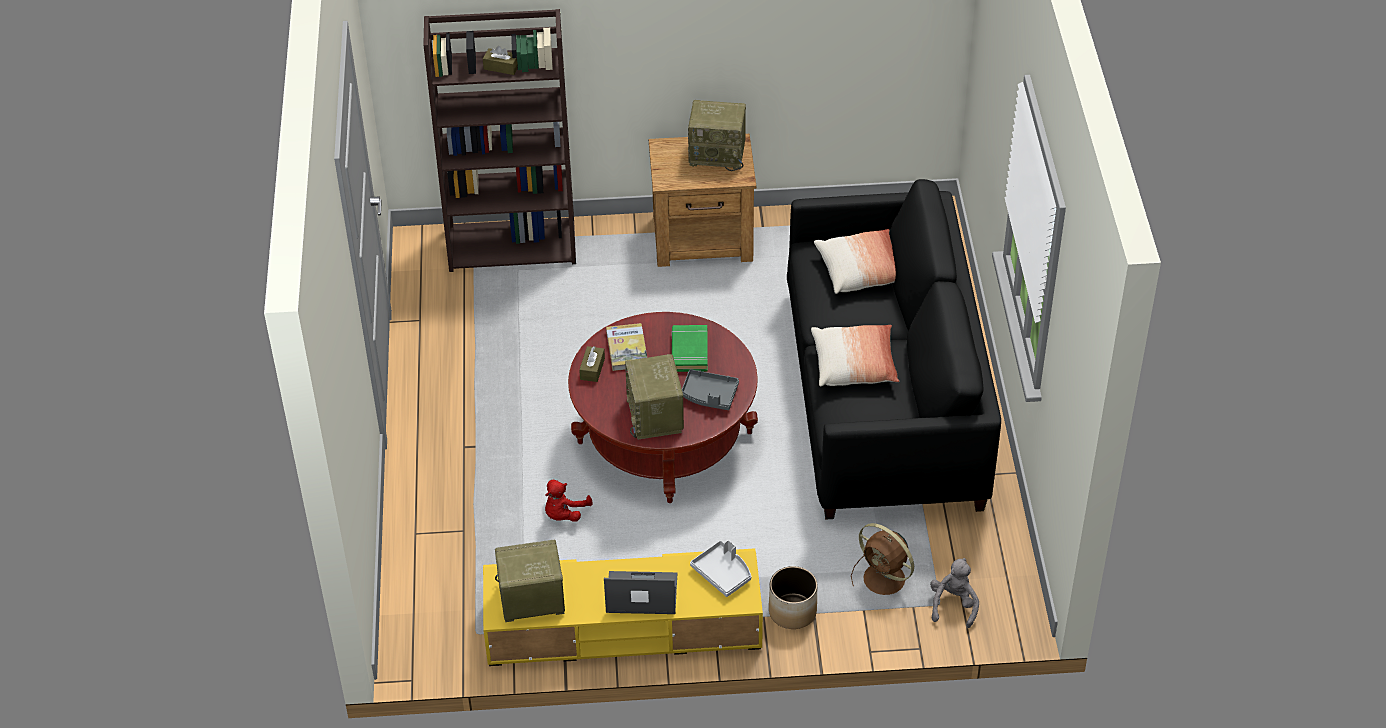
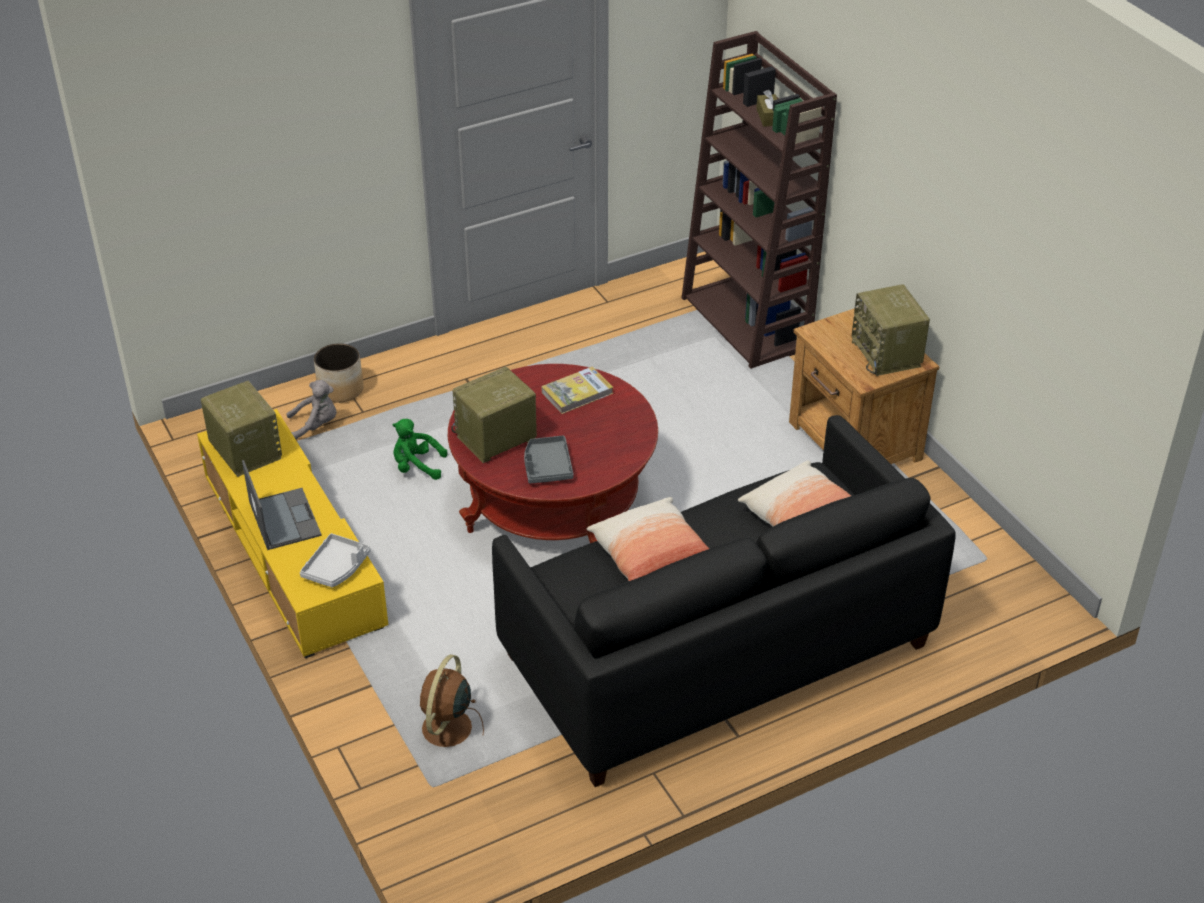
camera: 65 degrees right, 5 degrees down
red plush toy [545,480,593,522] -> green plush toy [392,419,448,480]
brown tissue box [579,346,605,382] -> none
green book [671,325,708,372] -> none
planter [769,566,818,629] -> planter moved to [314,343,364,403]
grey plush toy [930,558,979,628] -> grey plush toy moved to [286,380,336,440]

